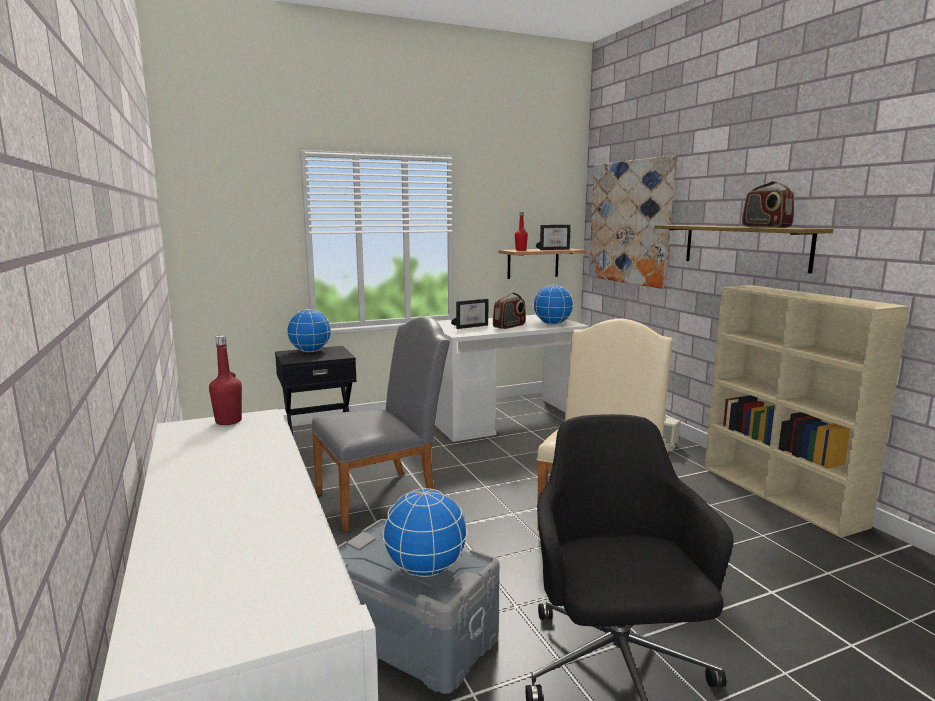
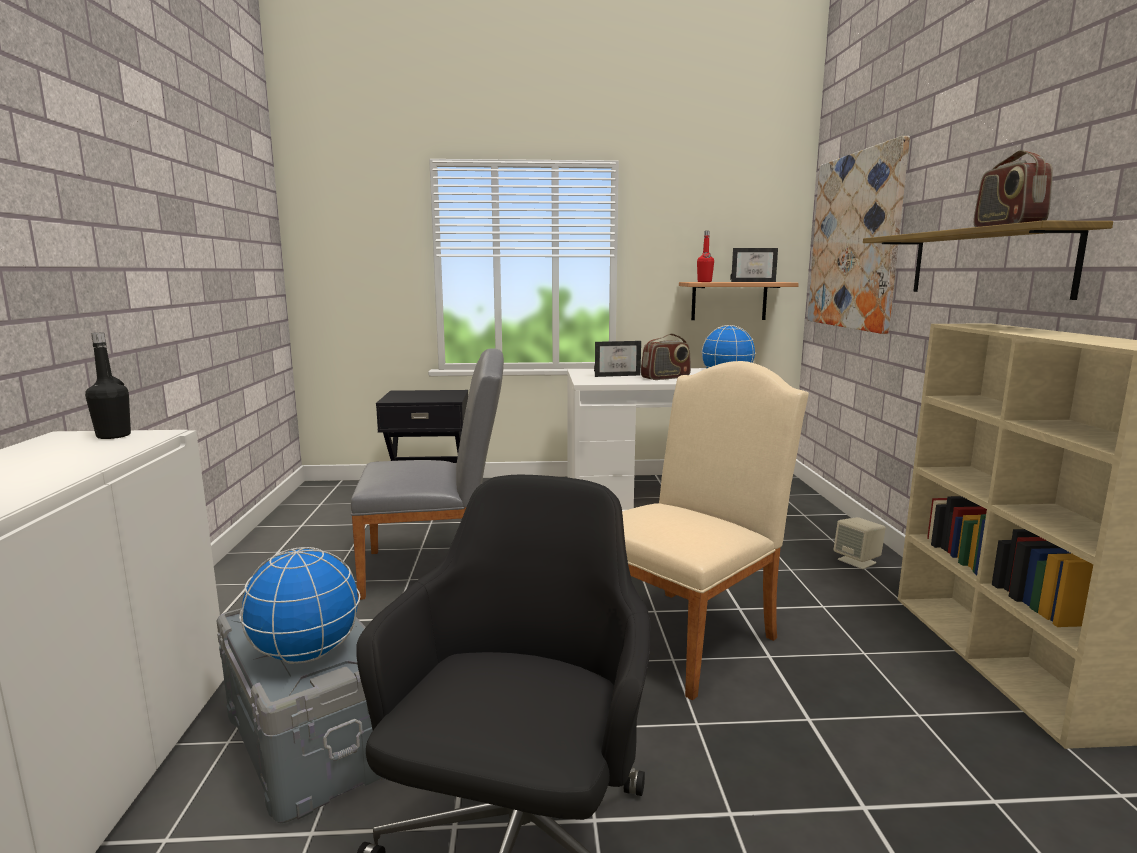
camera: 20 degrees right, 0 degrees up
red bottle [209,335,242,425] -> black bottle [85,333,131,439]
globe [287,309,331,352] -> none

